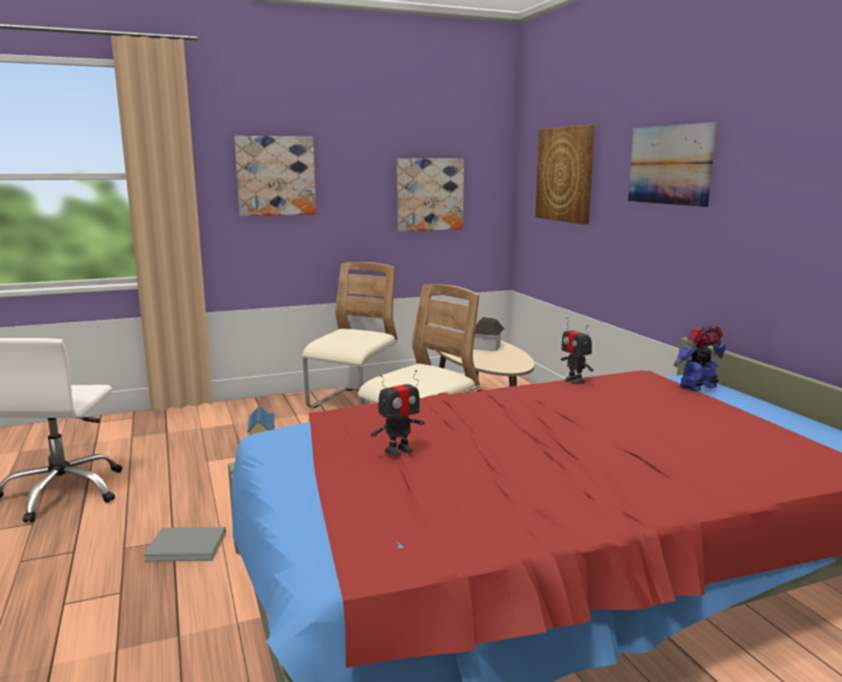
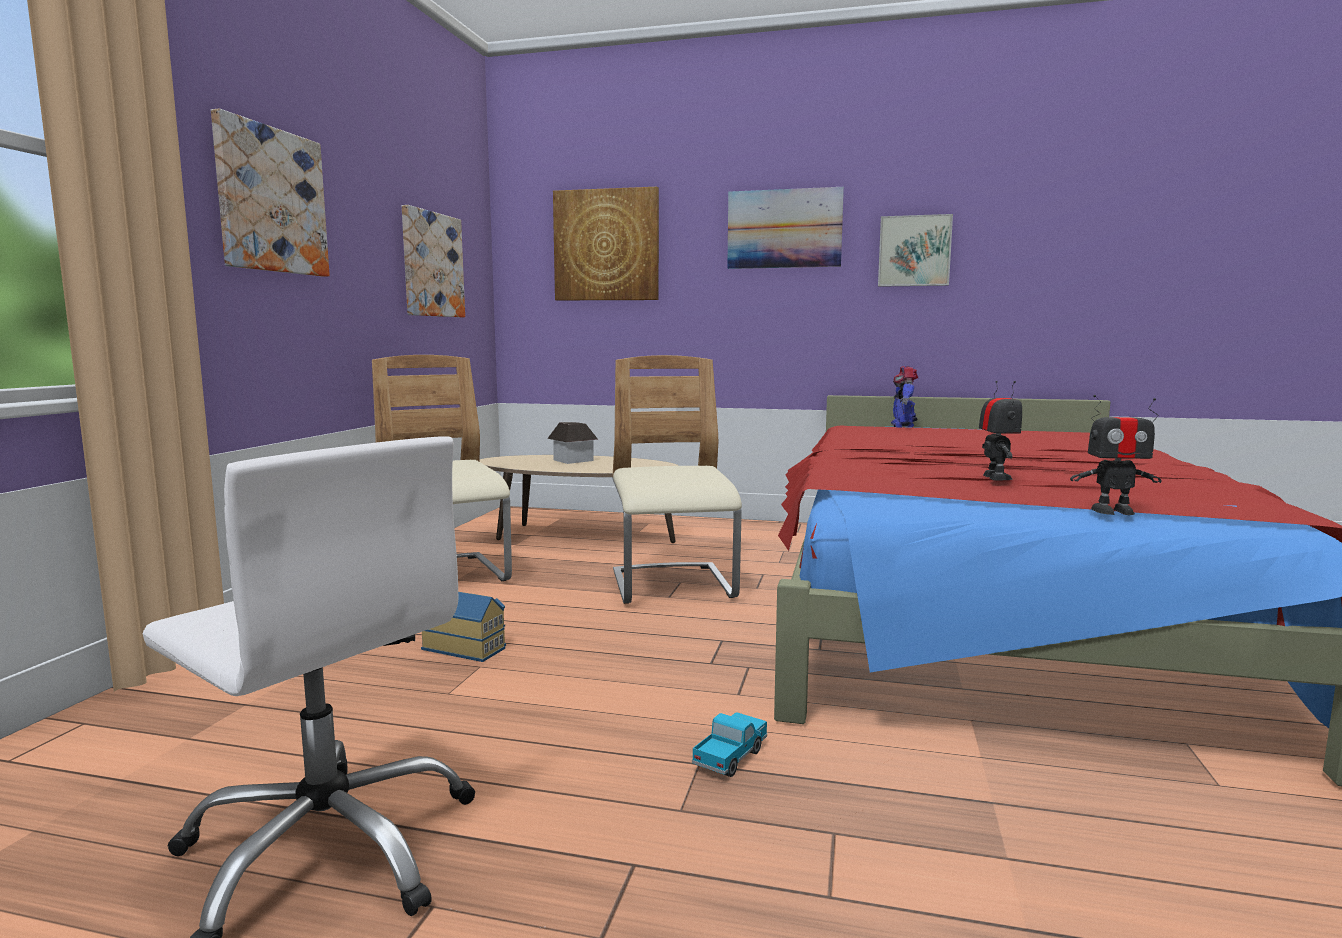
camera: 55 degrees left, 5 degrees down
grey book [144,527,226,561] -> toy truck [692,712,767,777]
toy robot [561,318,593,384] -> toy robot moved to [1070,395,1162,515]
none -> picture [878,214,953,287]

